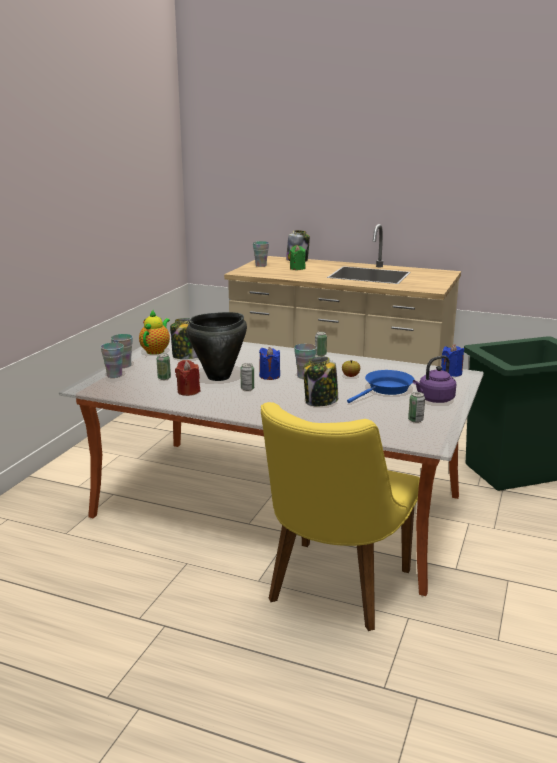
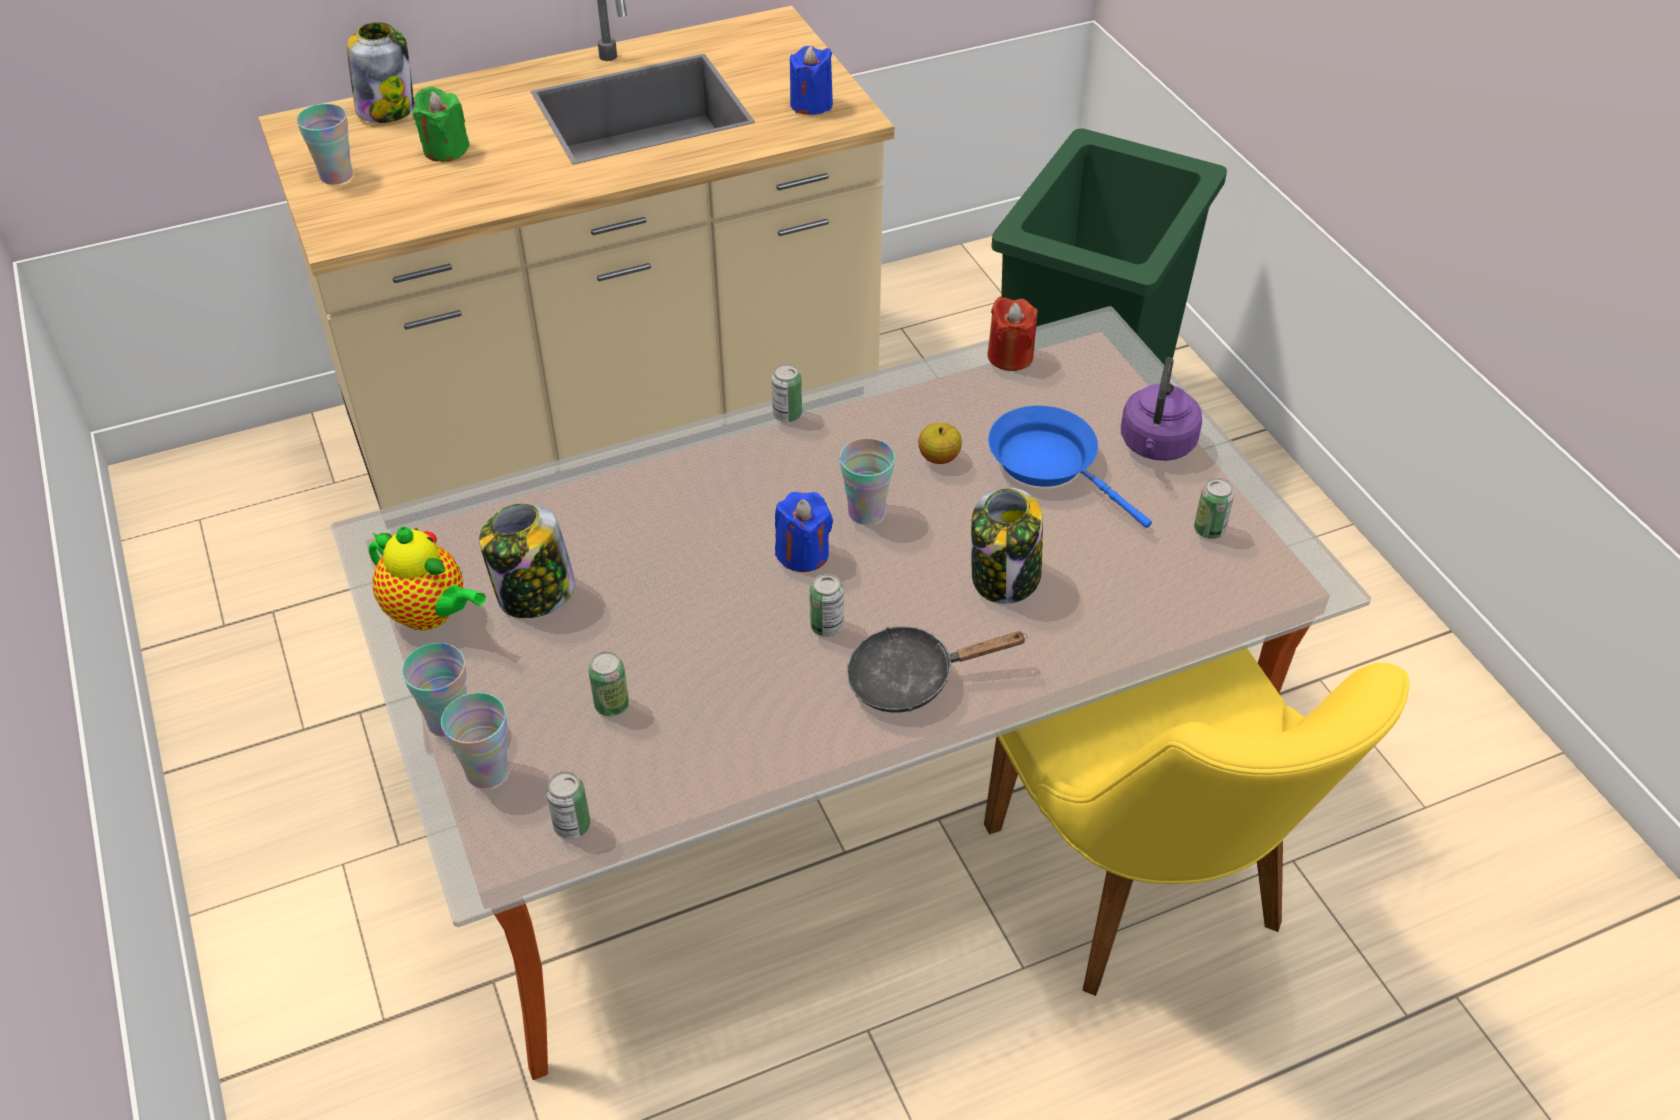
camera: 45 degrees left, 25 degrees up
teapot [139,310,170,355] -> teapot turned 150 degrees clockwise [369,526,486,630]
red candle [175,360,200,396] -> red candle moved to [987,297,1037,371]
black cooking pot [187,312,247,381] -> none
blue frying pan [347,370,414,403] -> blue frying pan turned 45 degrees counterclockwise [988,406,1152,528]
blue candle [441,344,464,377] -> blue candle moved to [790,45,833,115]
none -> can [546,772,590,839]
none -> black frying pan [846,626,1027,713]

